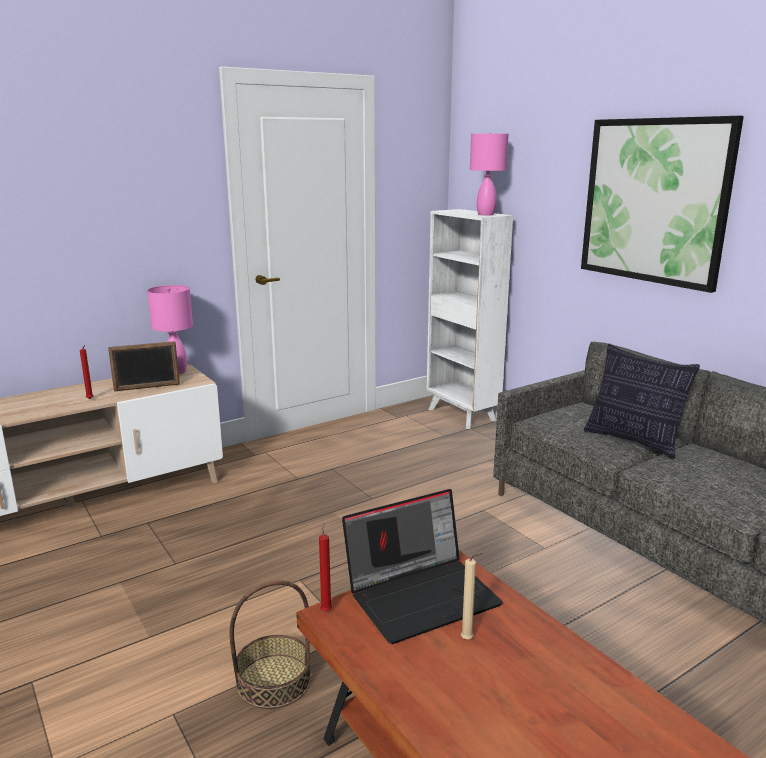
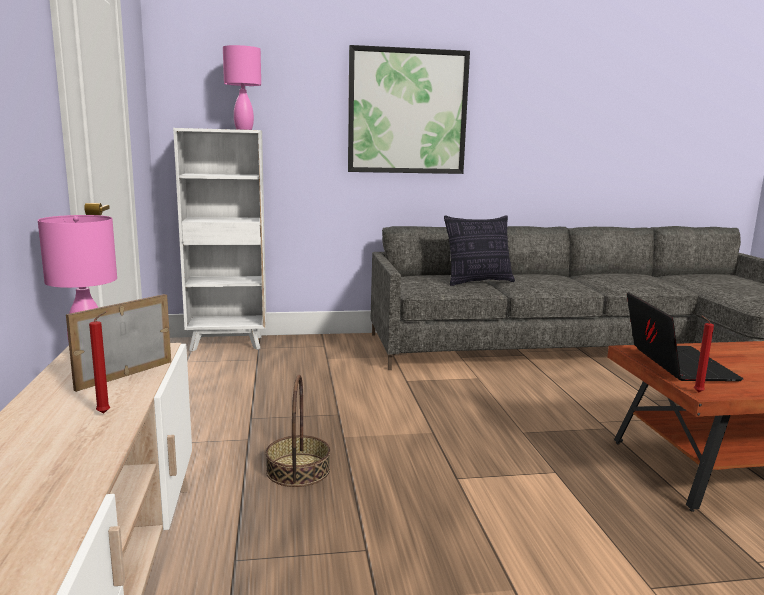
camera: 65 degrees left, 5 degrees down
picture frame [108,341,180,392] -> picture frame turned 150 degrees counterclockwise [66,294,171,392]
basket [229,581,311,709] -> basket moved to [266,375,330,487]
beige candle [461,553,482,640] -> none

